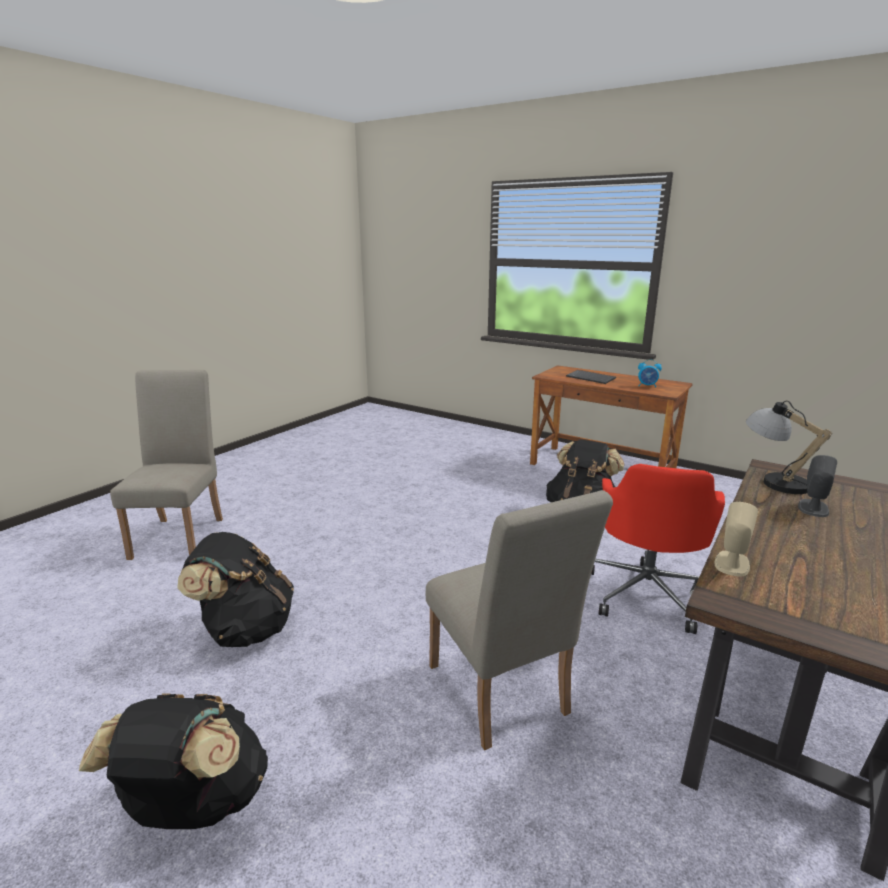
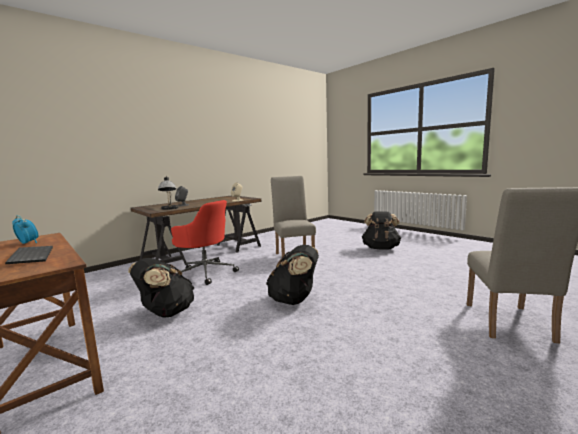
camera: 165 degrees left, 10 degrees down
black backpack [177,532,294,647] -> black backpack moved to [266,245,319,305]
red office chair [591,464,725,634] -> red office chair turned 90 degrees clockwise [171,200,239,285]

